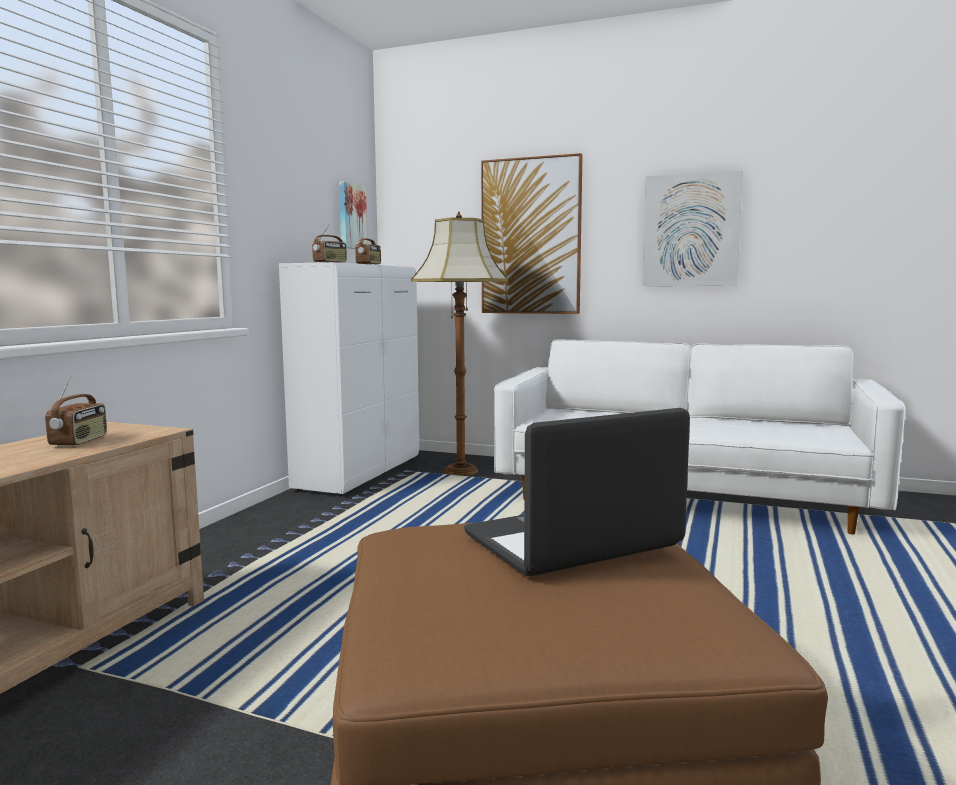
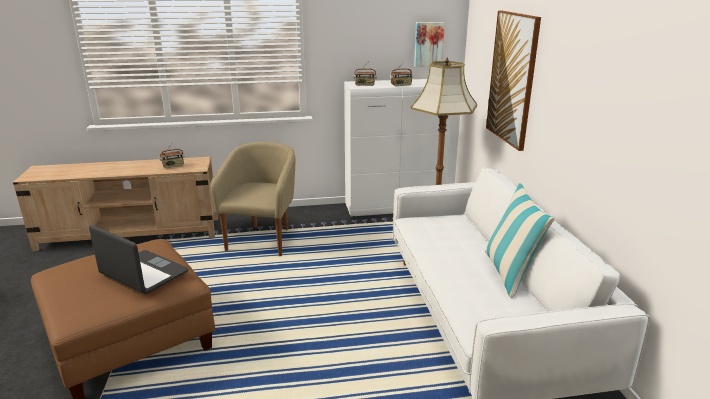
camera: 60 degrees right, 15 degrees up
picture [642,171,743,286] -> none
none -> beige armchair [210,142,296,256]
none -> pillow [485,183,555,298]

